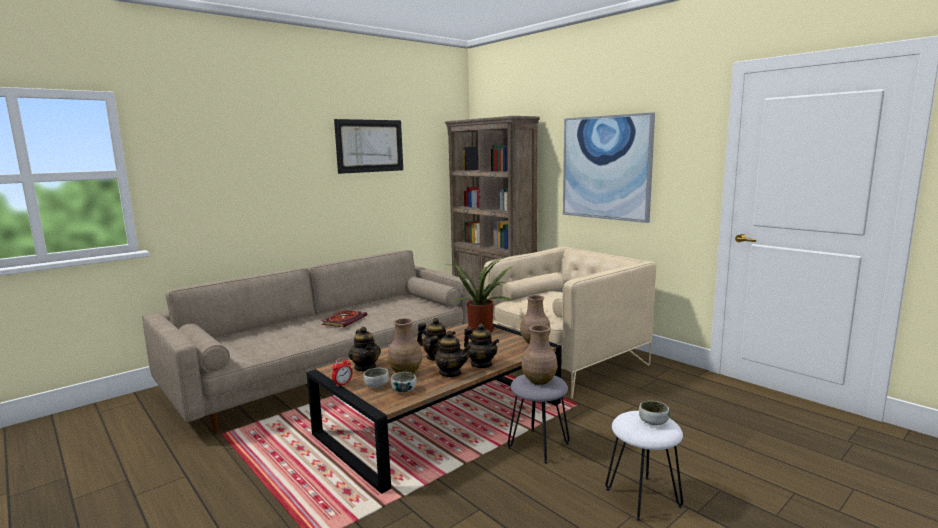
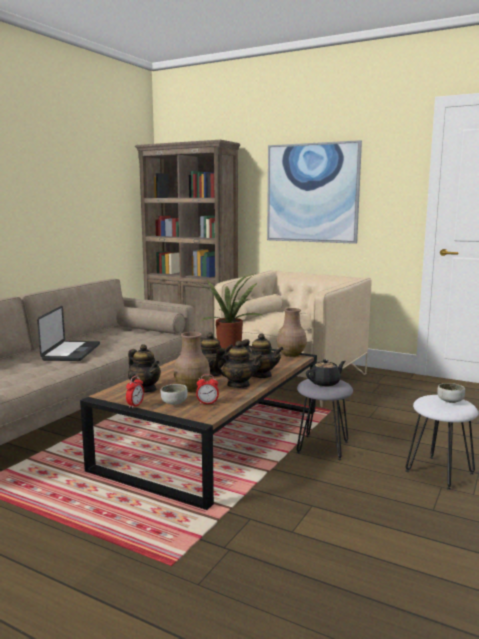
camera: 20 degrees left, 0 degrees up
book [321,310,367,327] -> laptop [37,306,100,361]
picture [334,119,403,174] -> none
bowl [391,372,416,393] -> alarm clock [196,374,219,404]
brown vase [521,325,558,385] -> black teapot [306,359,346,387]

